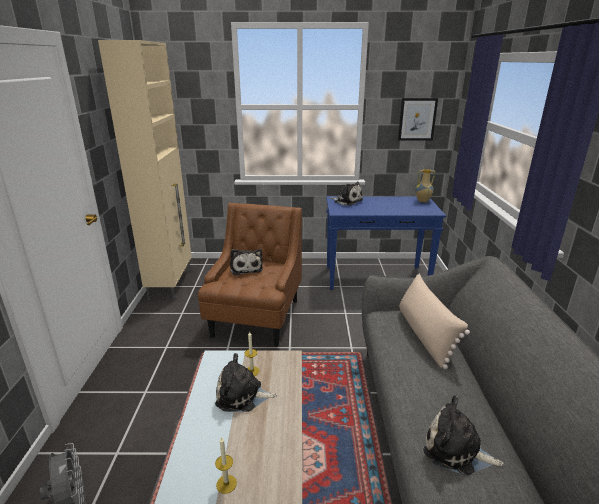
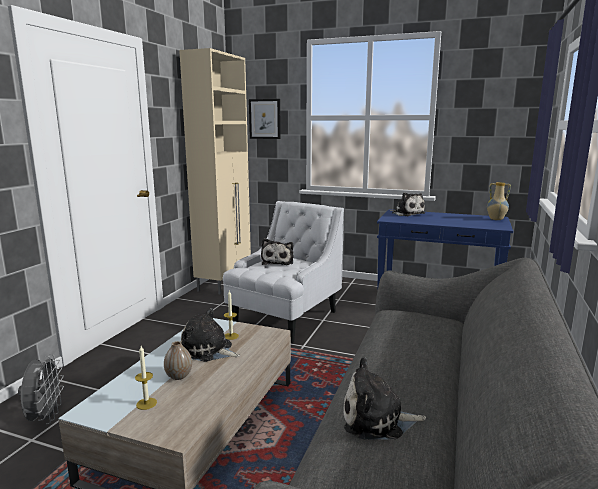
camera: 20 degrees right, 10 degrees down
brown armchair [198,203,302,347] -> white armchair [223,201,344,343]
picture [398,98,438,140] -> picture moved to [249,99,281,139]
beige pillow [399,274,470,369] -> none
plush toy [423,395,504,475] -> plush toy turned 45 degrees counterclockwise [344,357,426,439]
none -> vase [164,341,192,380]

